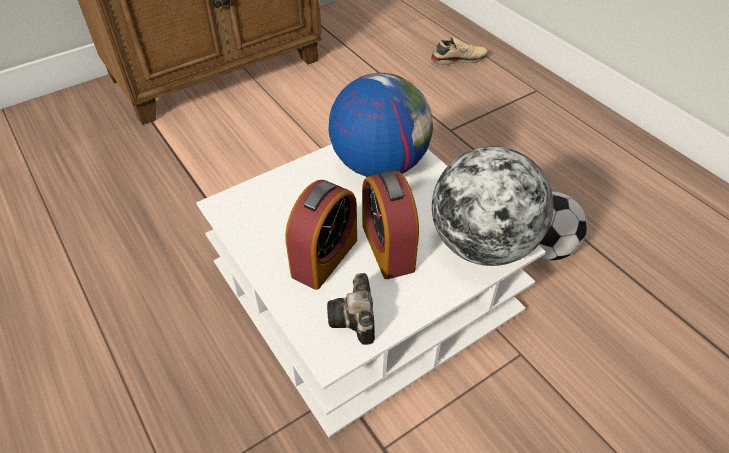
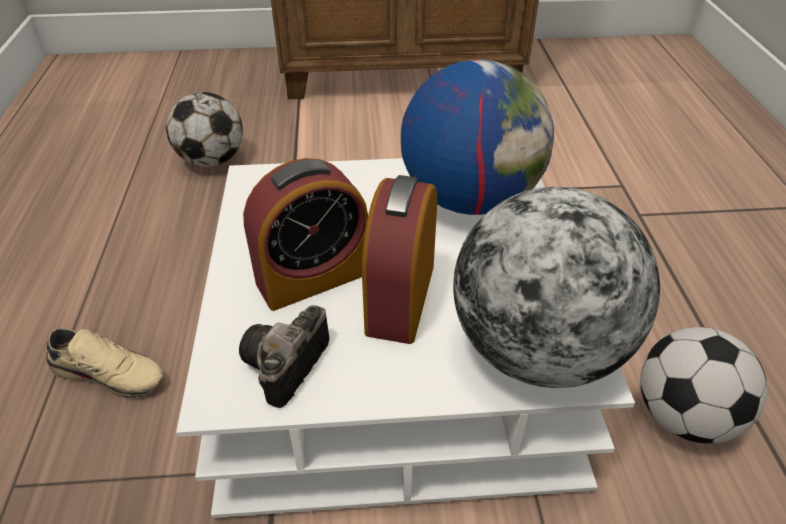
camera: 30 degrees right, 5 degrees down
beige shoe [430,36,488,65] -> beige shoe moved to [46,328,164,398]
none -> football [166,92,243,167]

